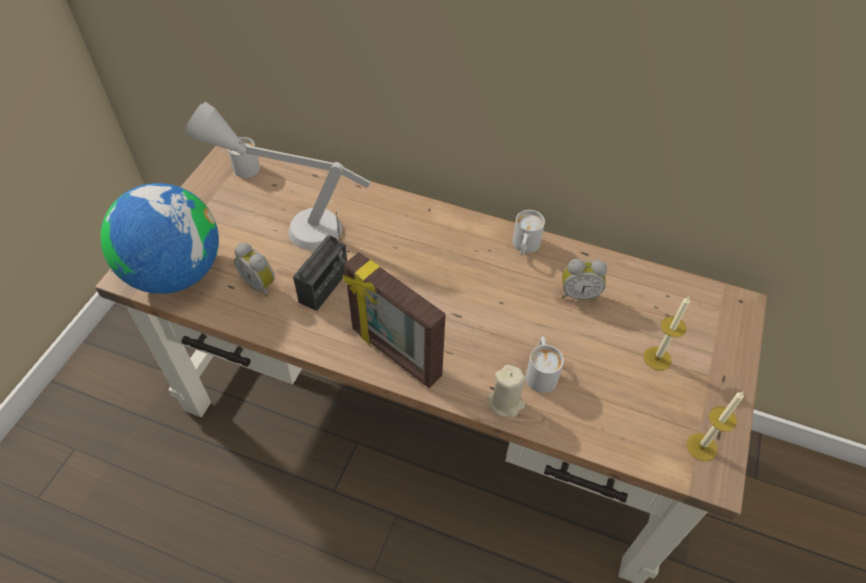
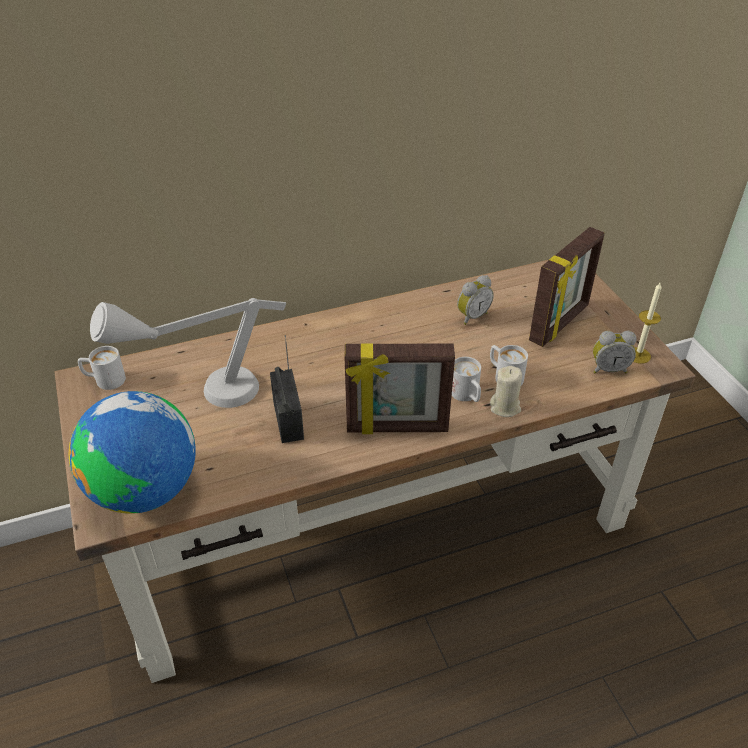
camera: 40 degrees left, 10 degrees down
alarm clock [234,243,275,297] -> alarm clock moved to [593,331,637,374]
white mug [513,210,545,255] -> white mug moved to [452,357,481,402]
candle [643,297,690,370] -> picture frame [529,227,604,347]

